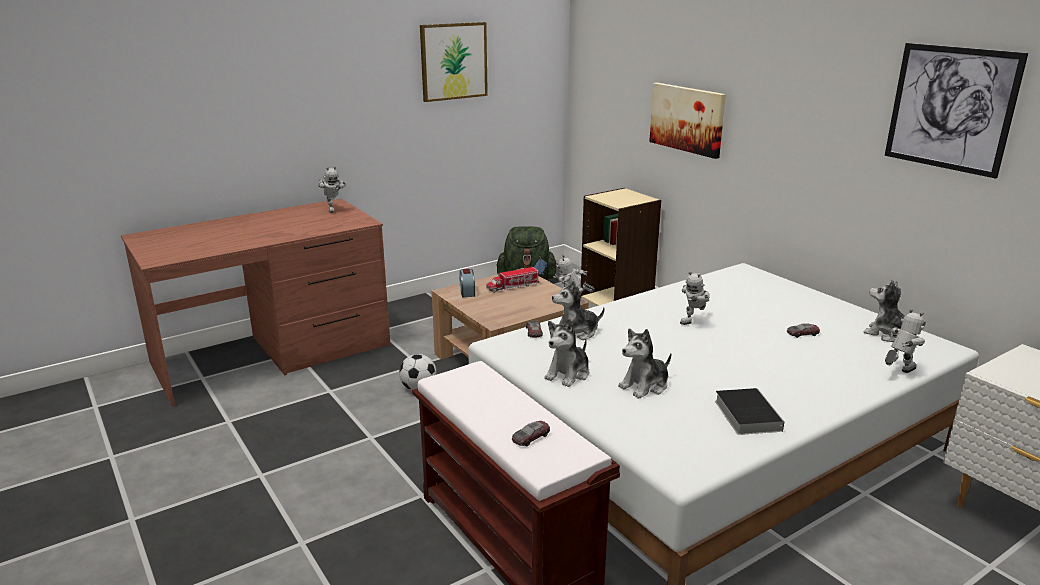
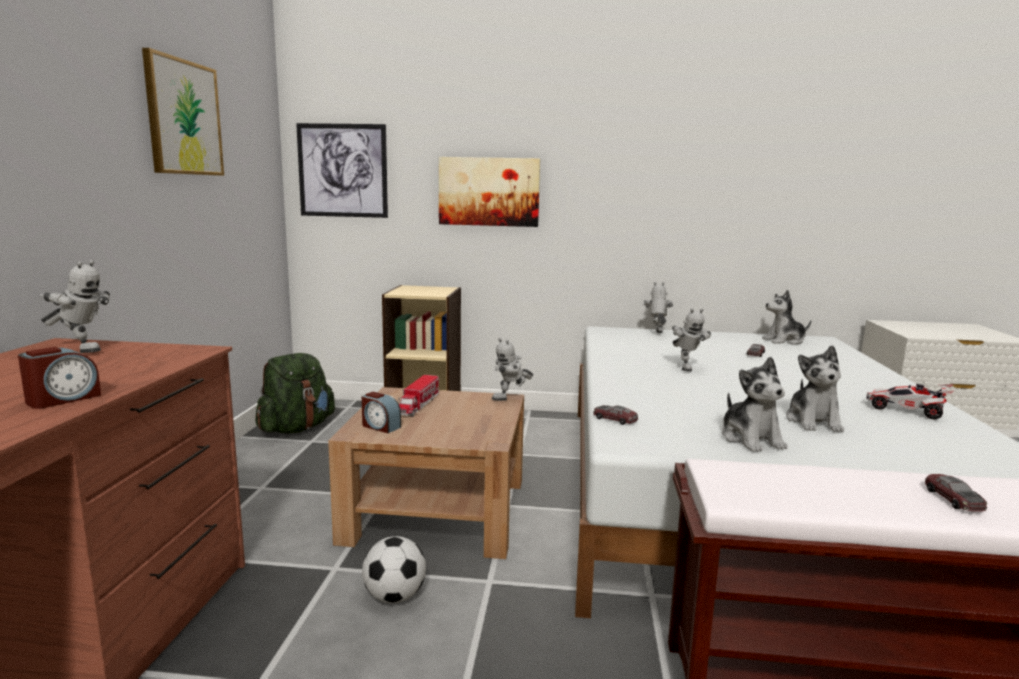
camera: 50 degrees left, 10 degrees down
plush toy [552,280,605,340] -> none
book [715,388,785,435] -> toy car [866,384,954,419]
picture [885,43,1028,179] -> picture moved to [296,123,388,218]
toy robot [885,308,925,373] -> toy robot moved to [643,282,673,333]
none -> alarm clock [18,347,101,409]

